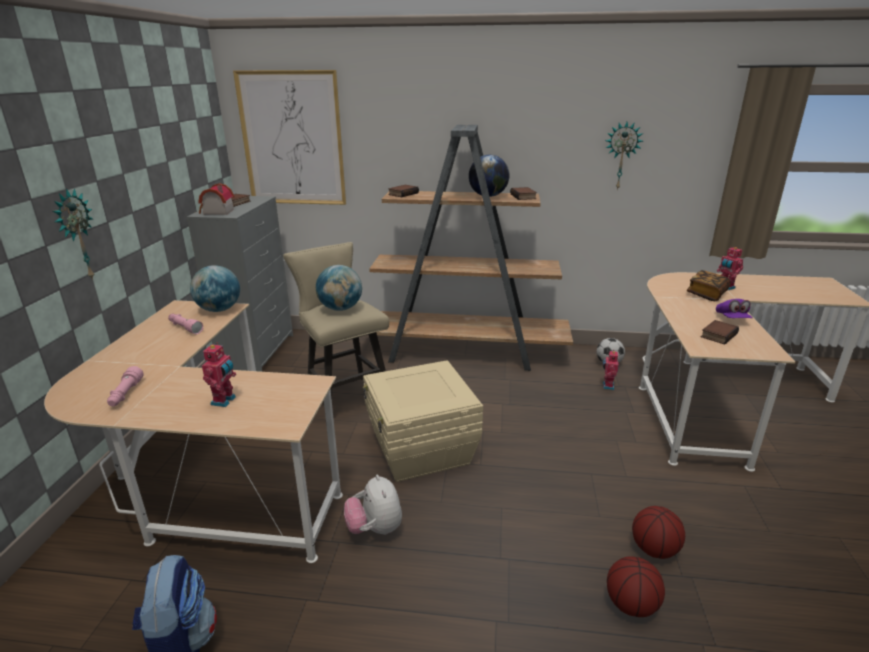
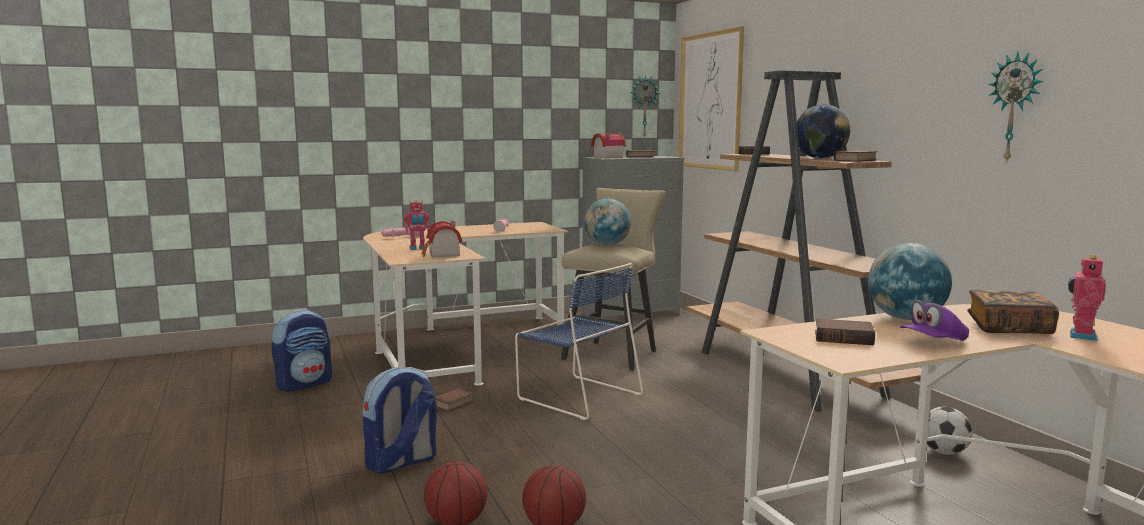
camera: 60 degrees right, 15 degrees down
wall clock [53,188,94,280] -> wall clock moved to [630,76,660,138]
globe [190,265,240,312] -> globe moved to [868,243,952,320]
plush toy [344,474,402,535] -> book [435,388,475,412]
beige storage box [363,360,483,482] -> blue chair [515,263,643,420]
toy robot [603,350,619,390] -> none
none -> backpack [363,367,437,474]
none -> toy house [421,221,462,258]

